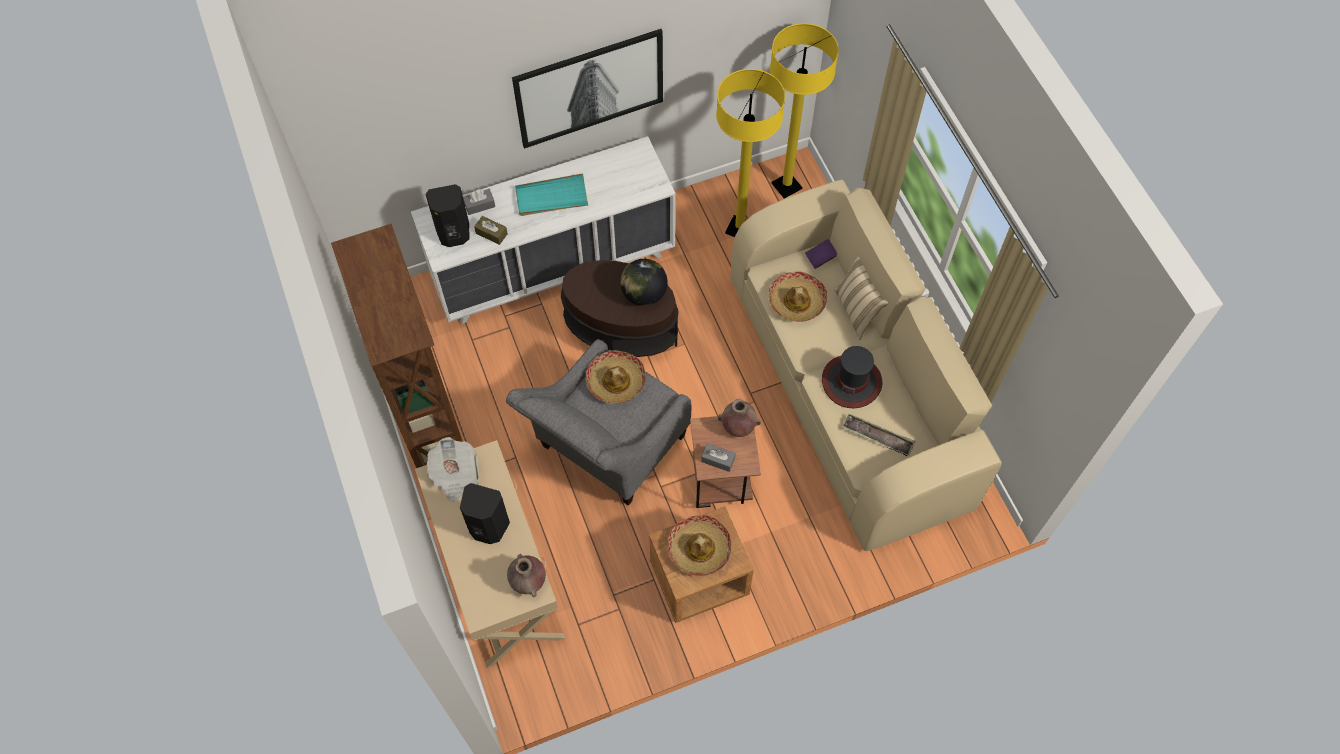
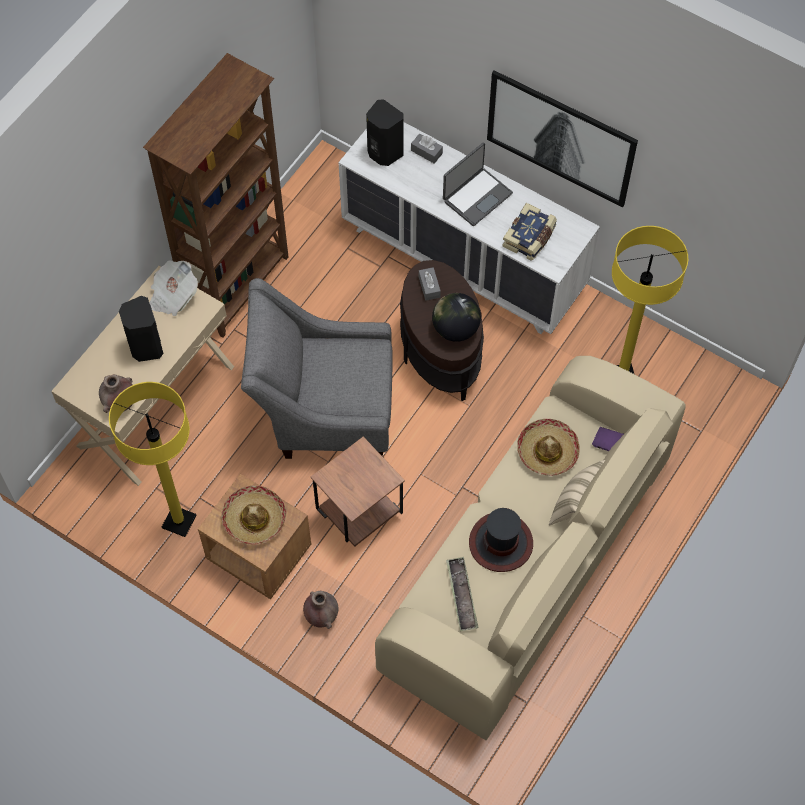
camera: 55 degrees right, 0 degrees up
brown tissue box [474,216,508,245] -> none
turquoise tray [515,173,588,216] -> laptop [443,142,513,226]
hat [586,350,646,404] -> none
grey tissue box [701,443,736,472] -> grey tissue box moved to [419,267,441,301]
brown vase [718,399,761,437] -> brown vase moved to [303,591,339,629]
yellow floor lamp [770,23,839,199] -> yellow floor lamp moved to [109,382,196,537]
none -> book [502,203,557,260]

